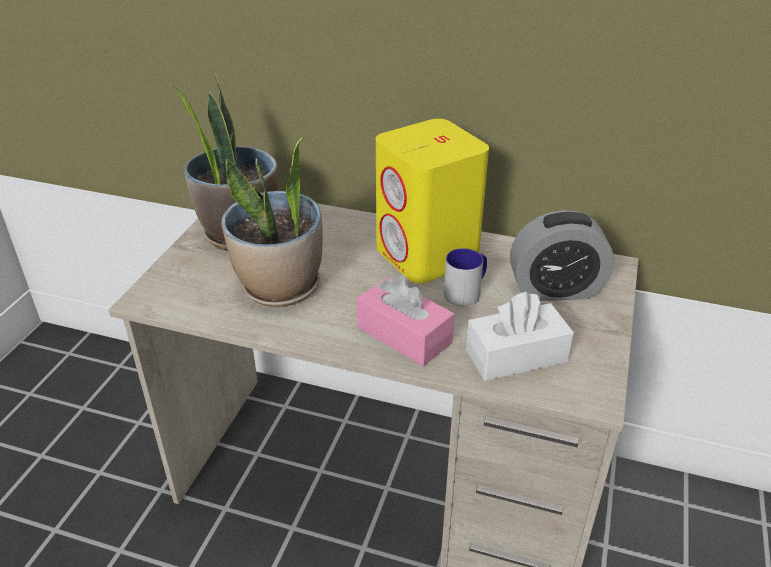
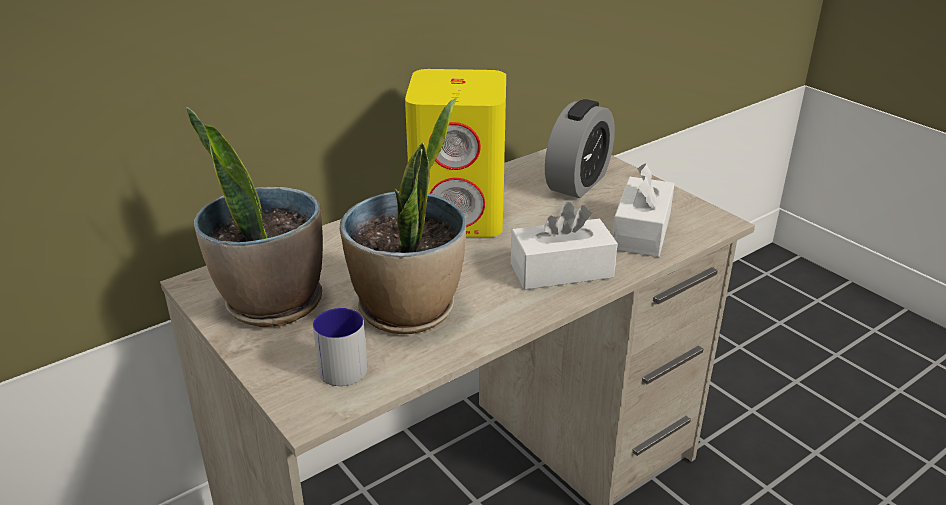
camera: 55 degrees left, 5 degrees down
pink tissue box [357,276,455,366] -> white tissue box [511,202,618,290]
mug [444,248,487,306] -> mug moved to [313,308,368,386]

